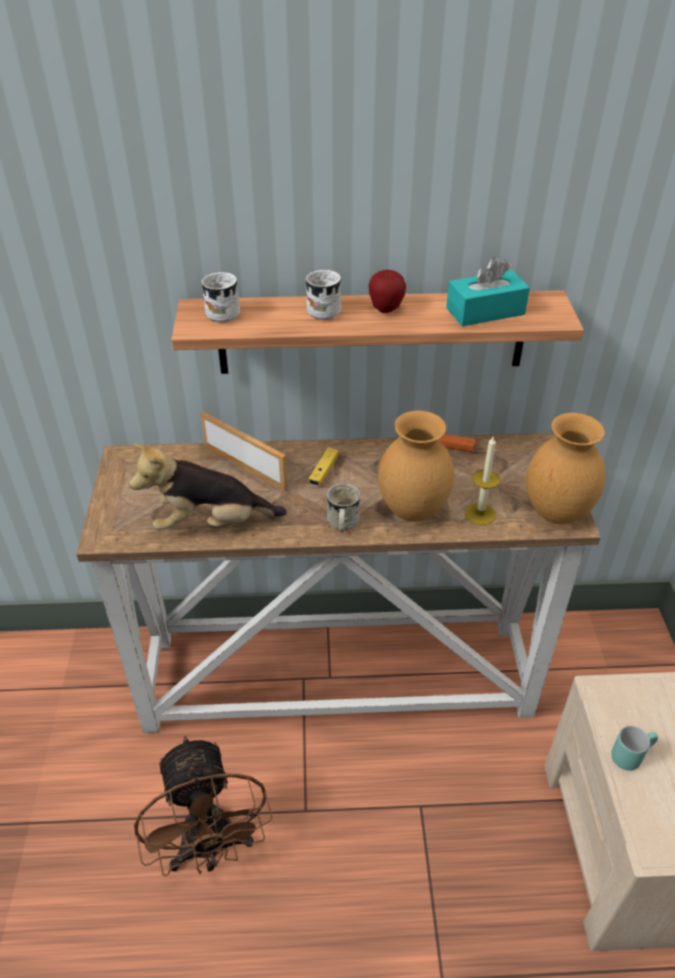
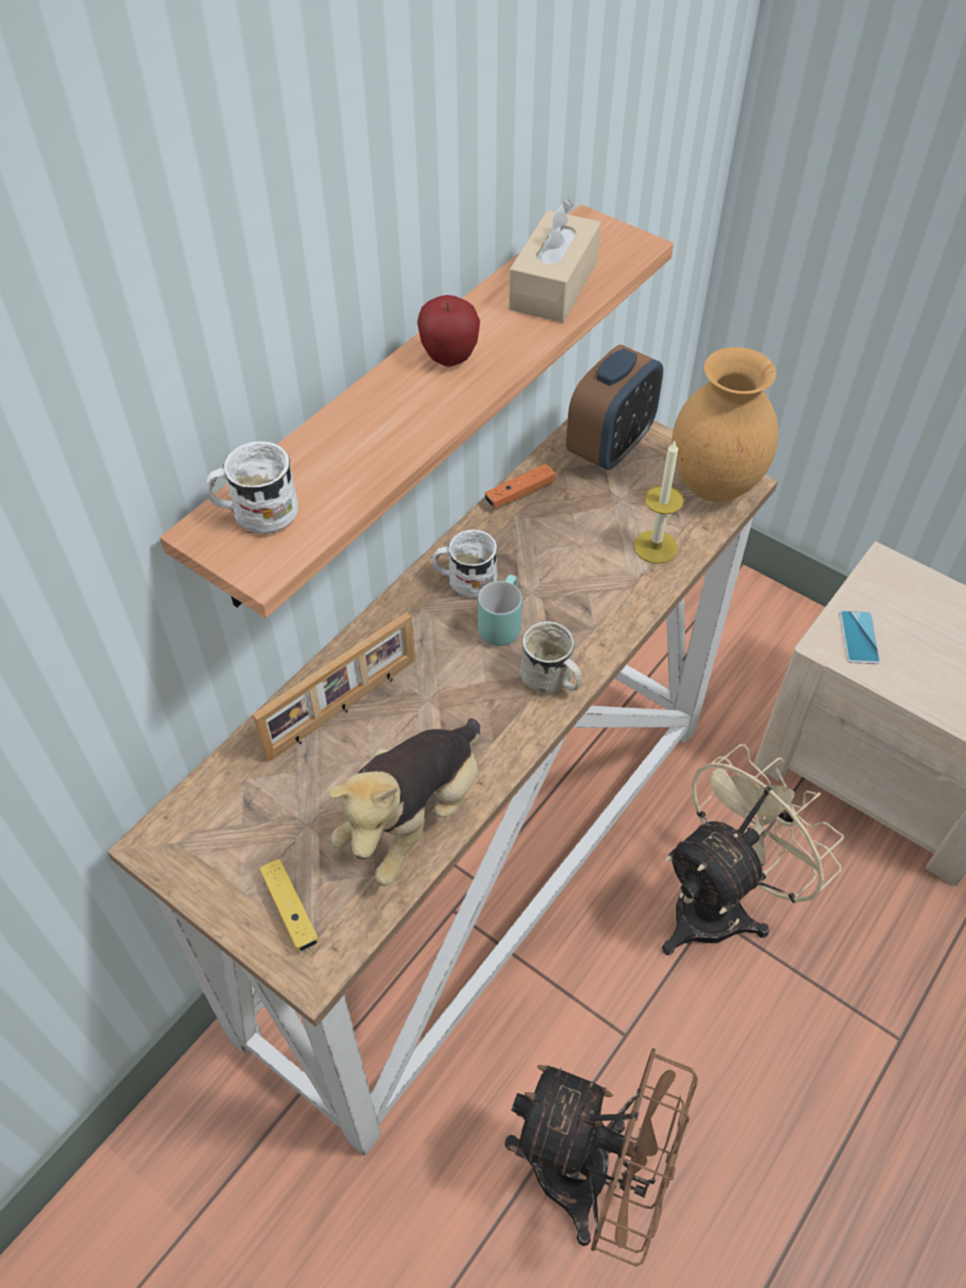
camera: 50 degrees left, 10 degrees up
picture frame [200,411,288,492] -> picture frame turned 150 degrees clockwise [252,612,415,762]
white mug [306,270,341,320] -> white mug moved to [432,530,497,598]
yellow game controller [308,447,339,486] -> yellow game controller moved to [260,859,319,952]
brown vase [378,411,454,522] -> none
turquoise tissue box [446,257,530,326] -> beige tissue box [509,199,601,323]
turquoise mug [611,726,658,770] -> turquoise mug moved to [478,575,522,646]
none -> alarm clock [566,345,663,470]
none -> beige fan [662,744,844,955]
none -> phone [839,611,880,664]

